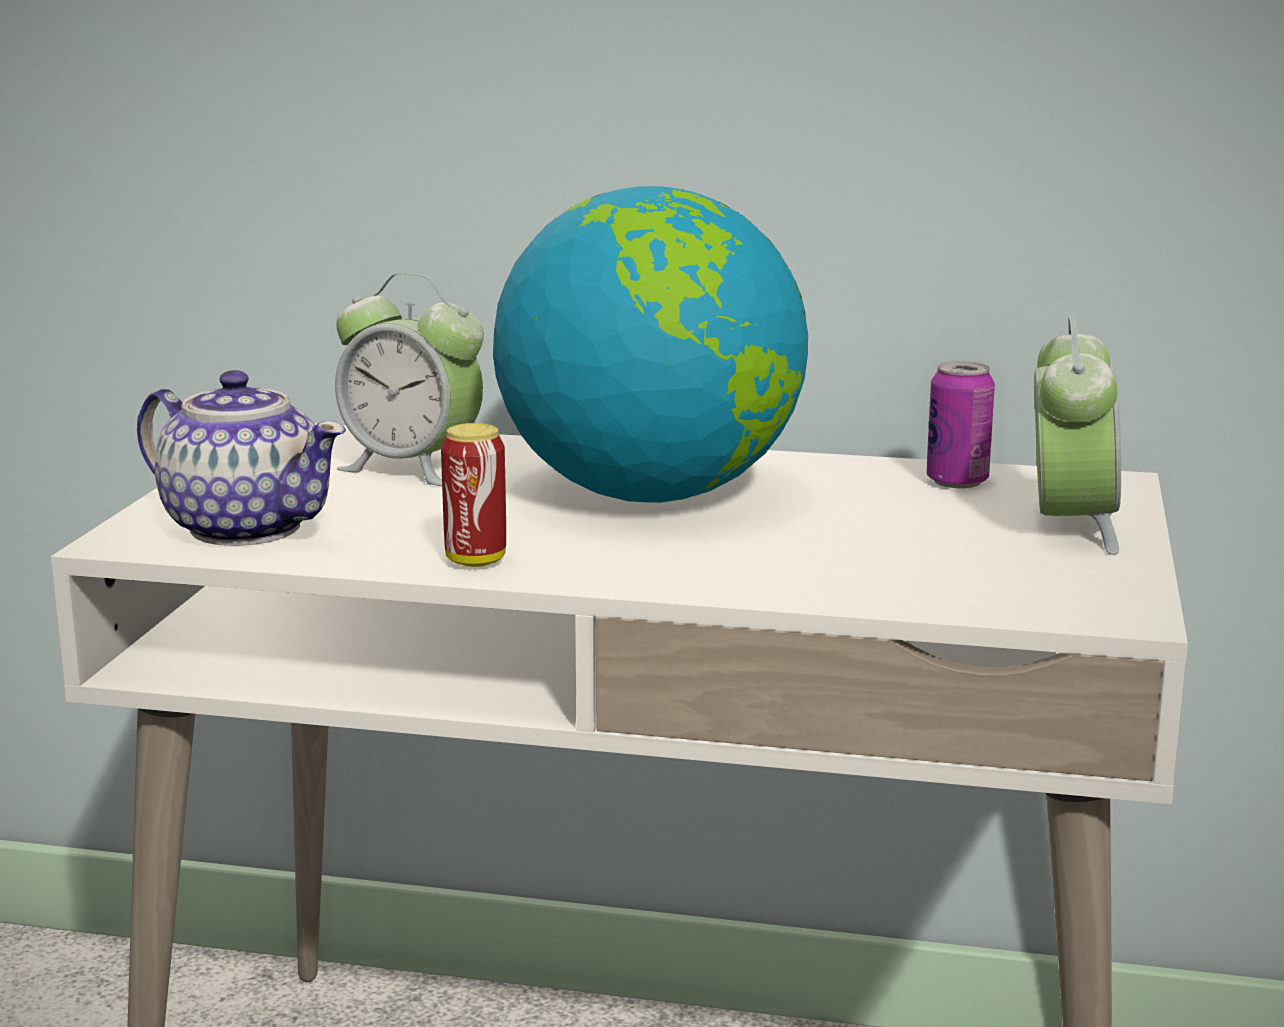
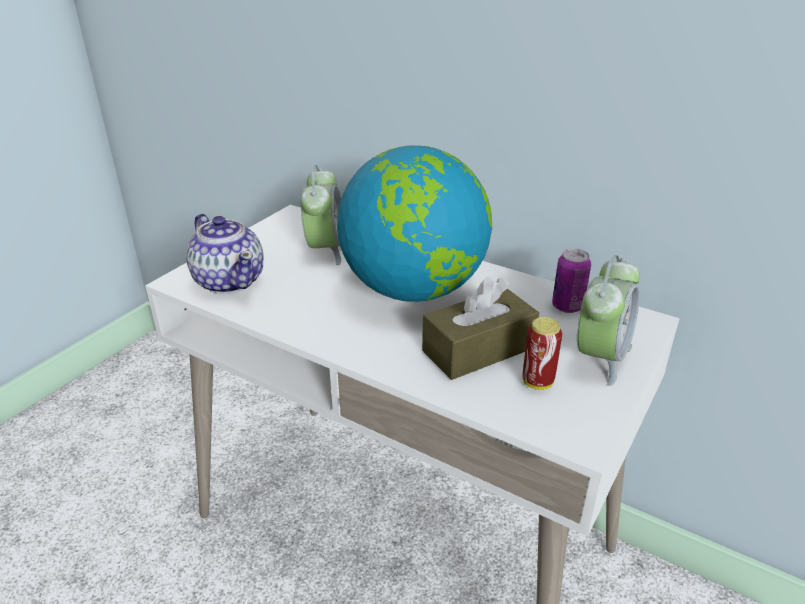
camera: 20 degrees right, 15 degrees up
alarm clock [335,273,484,486] -> alarm clock turned 135 degrees counterclockwise [301,165,341,265]
can [441,423,506,567] -> can moved to [523,317,562,390]
none -> brown tissue box [422,277,539,380]

